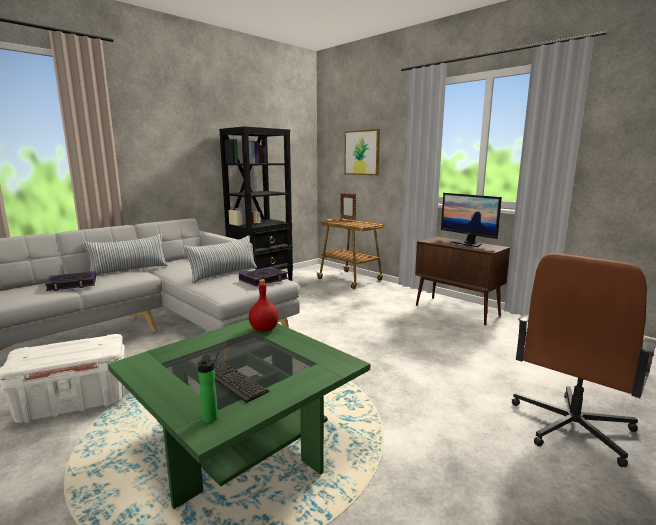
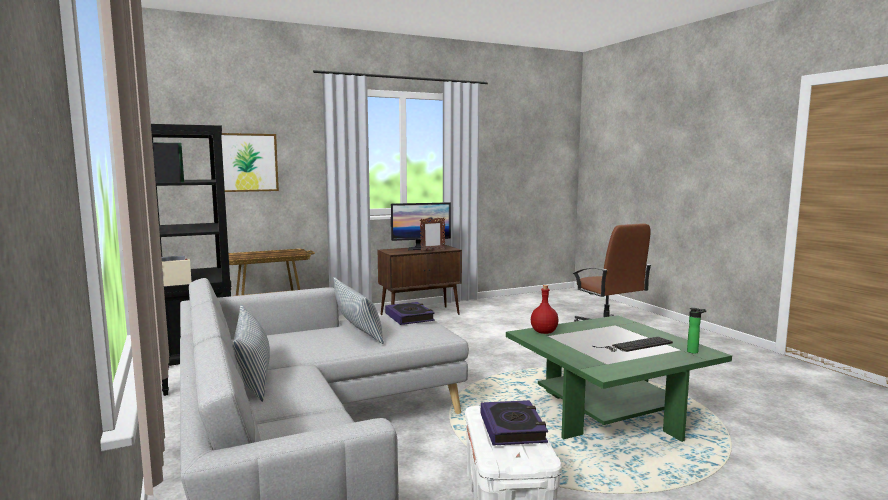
camera: 70 degrees left, 5 degrees down
book [45,271,96,291] -> book moved to [481,400,548,446]
picture frame [340,193,356,220] -> picture frame moved to [420,217,445,251]

